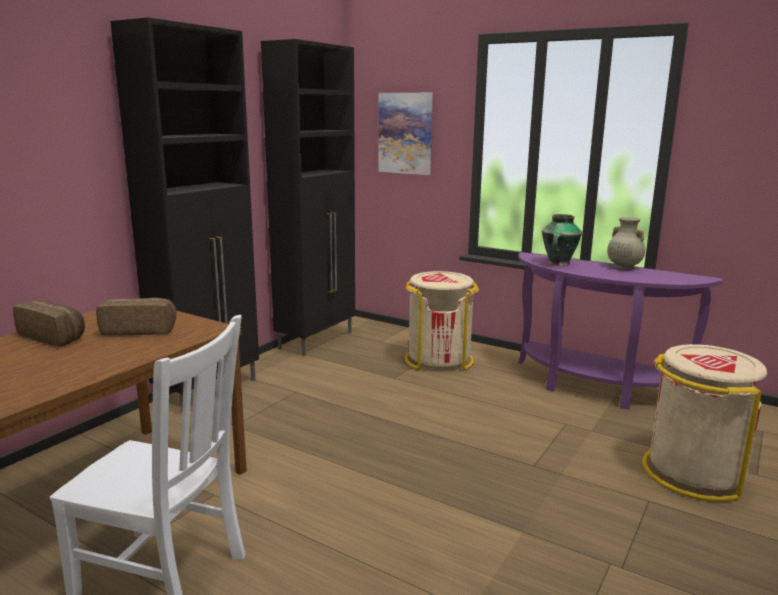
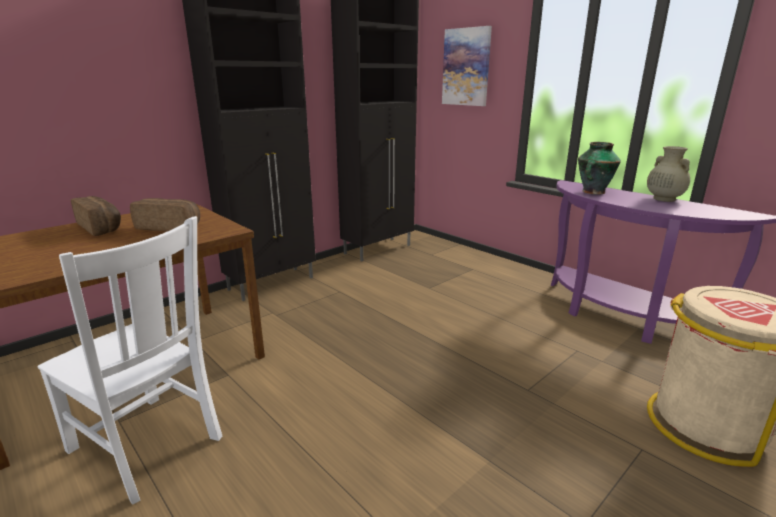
camera: 15 degrees right, 5 degrees up
beige trash can [405,271,479,371] -> none

